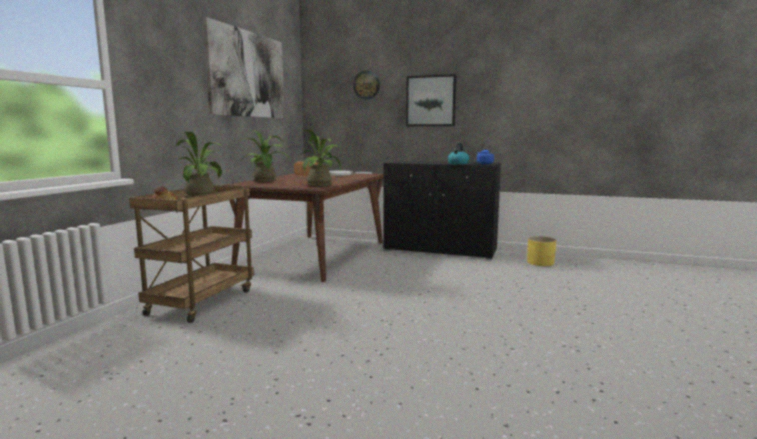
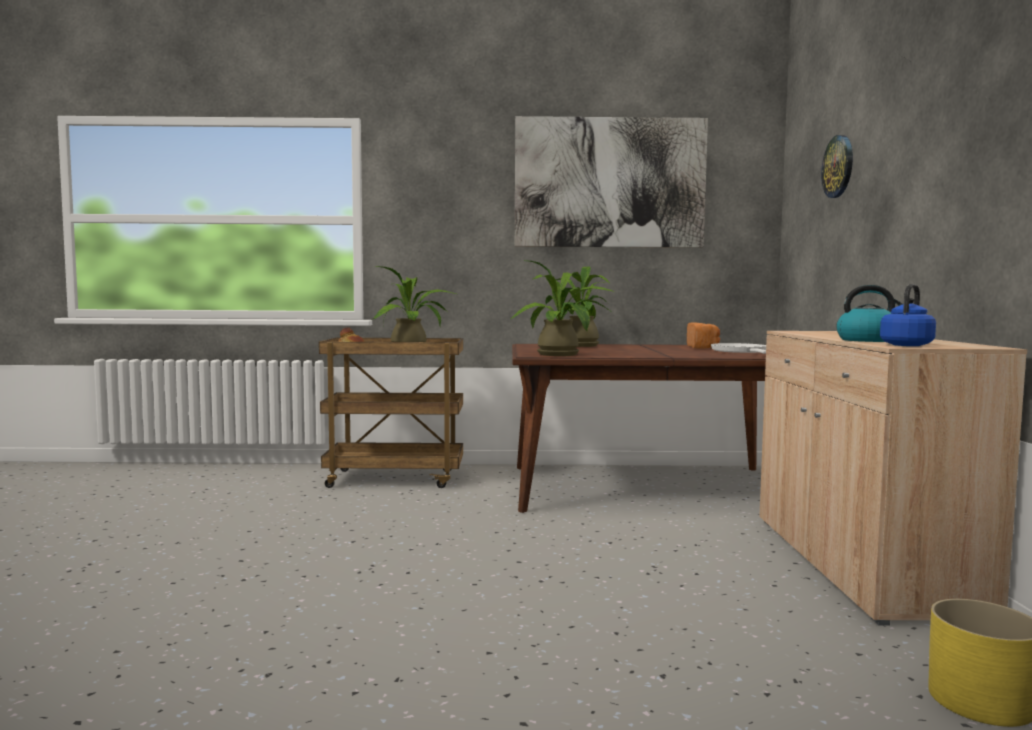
camera: 70 degrees right, 5 degrees down
black cabinet [383,161,501,260] -> beige cabinet [759,331,1027,626]
picture [406,74,456,126] -> none

